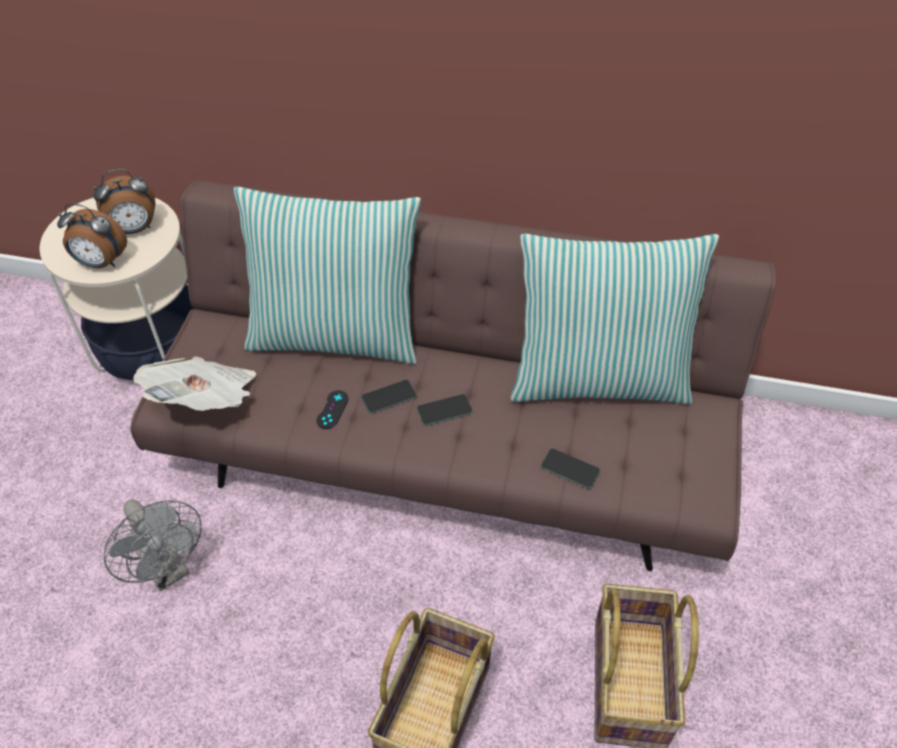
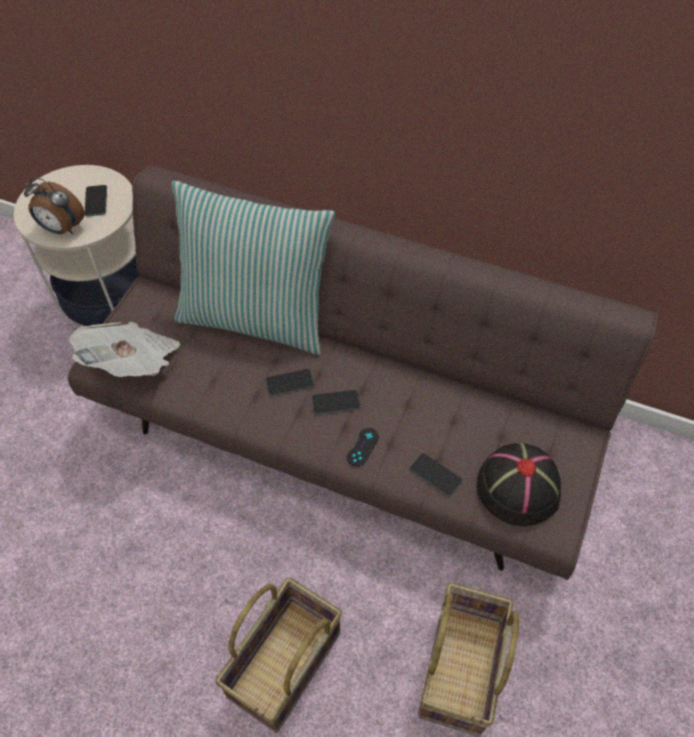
camera: 10 degrees right, 5 degrees up
alarm clock [93,169,156,234] -> phone [84,185,107,217]
grey fan [104,499,202,591] -> none
black game controller [316,390,349,429] -> black game controller moved to [347,428,379,466]
pillow [511,234,719,404] -> none
none -> black hat [477,443,561,526]

